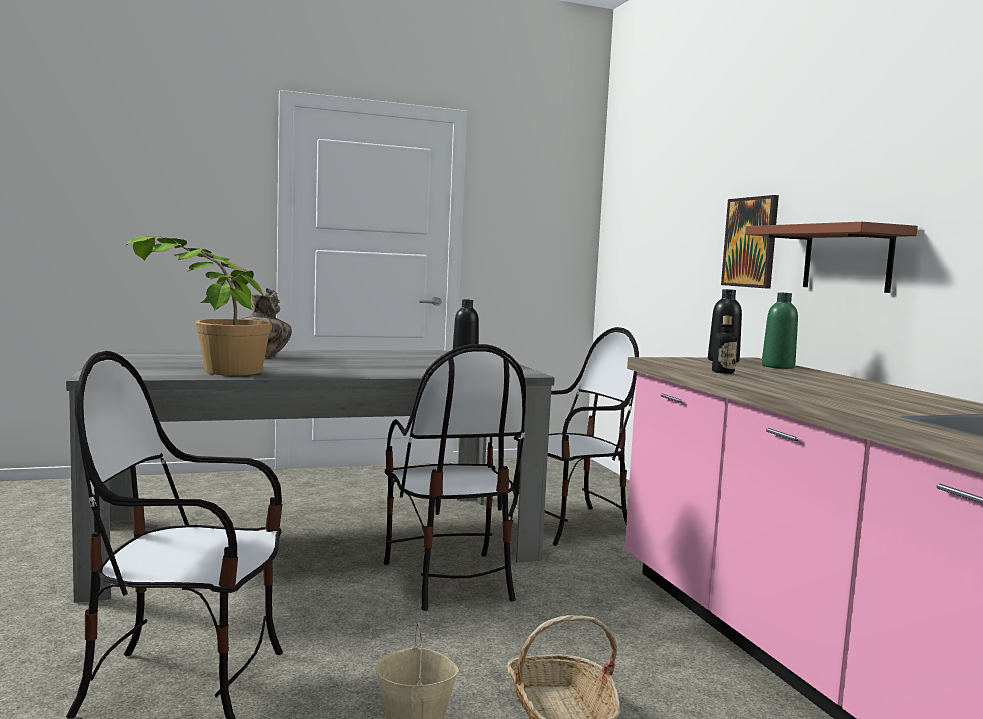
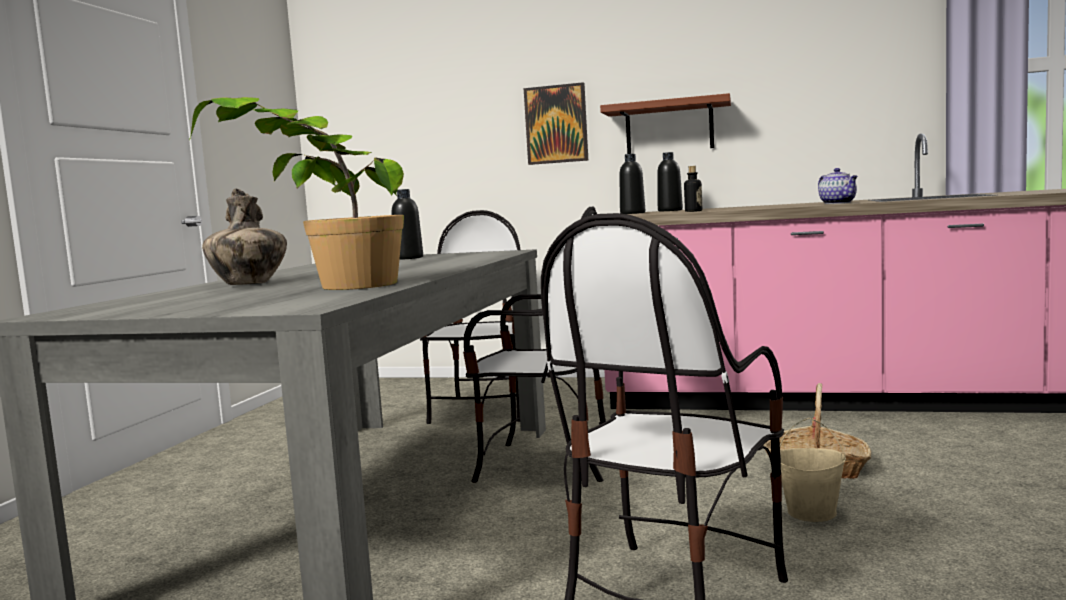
camera: 55 degrees left, 0 degrees up
green bottle [762,292,798,369] -> black bottle [657,152,683,212]
none -> teapot [818,168,858,204]

